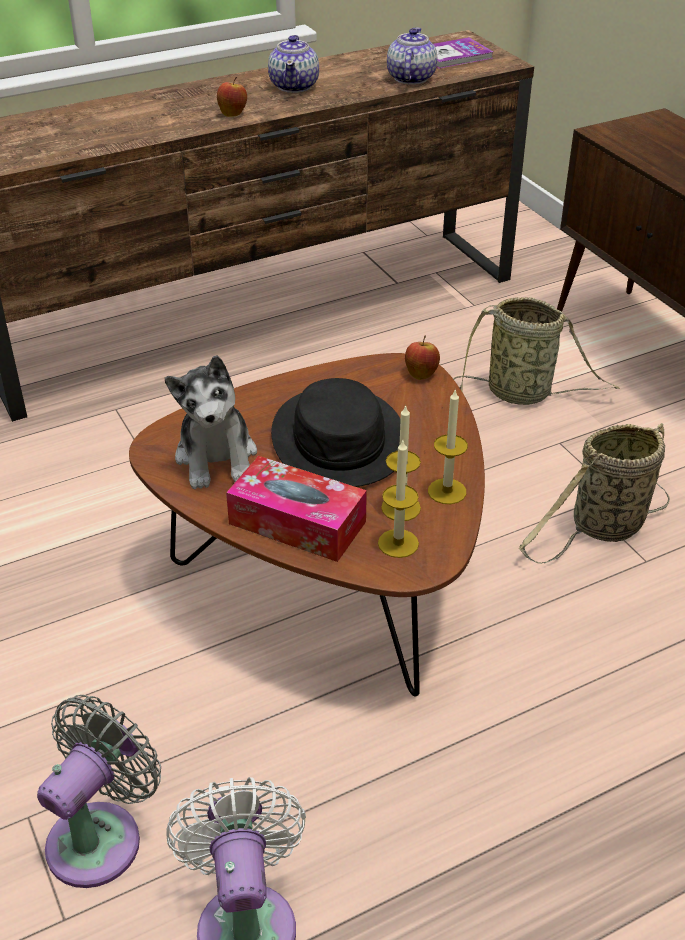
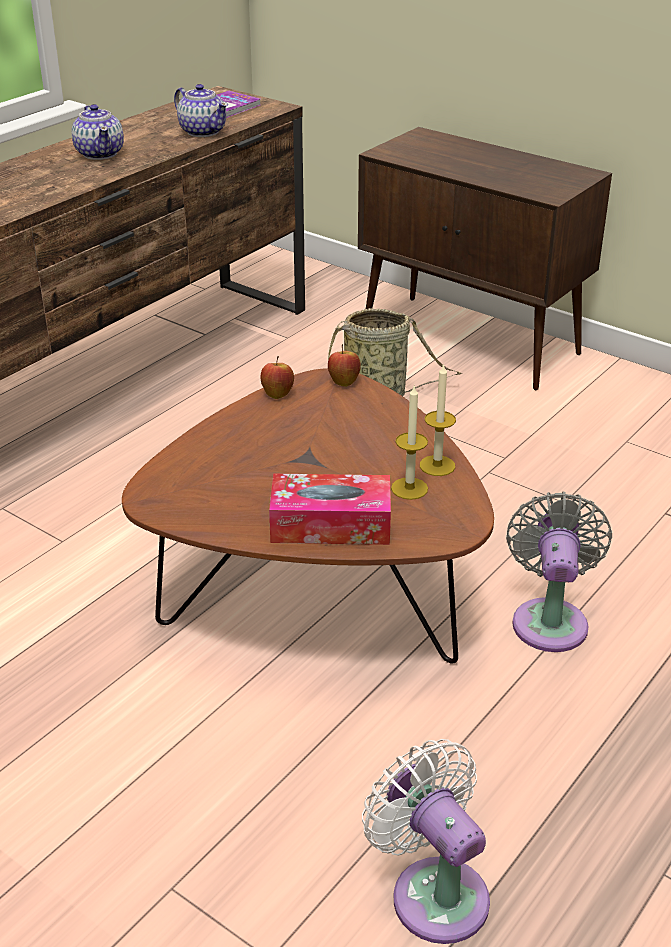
camera: 25 degrees left, 5 degrees down
grey fan [37,695,161,888] -> grey fan moved to [506,492,612,652]
plush toy [165,355,257,489] -> none
apple [217,77,247,117] -> apple moved to [261,356,294,399]
black hat [271,378,401,487] -> none
candle [378,440,419,558] -> none
teapot [387,27,437,85] -> teapot turned 150 degrees clockwise [174,84,228,137]
basket [519,423,670,564] -> none

